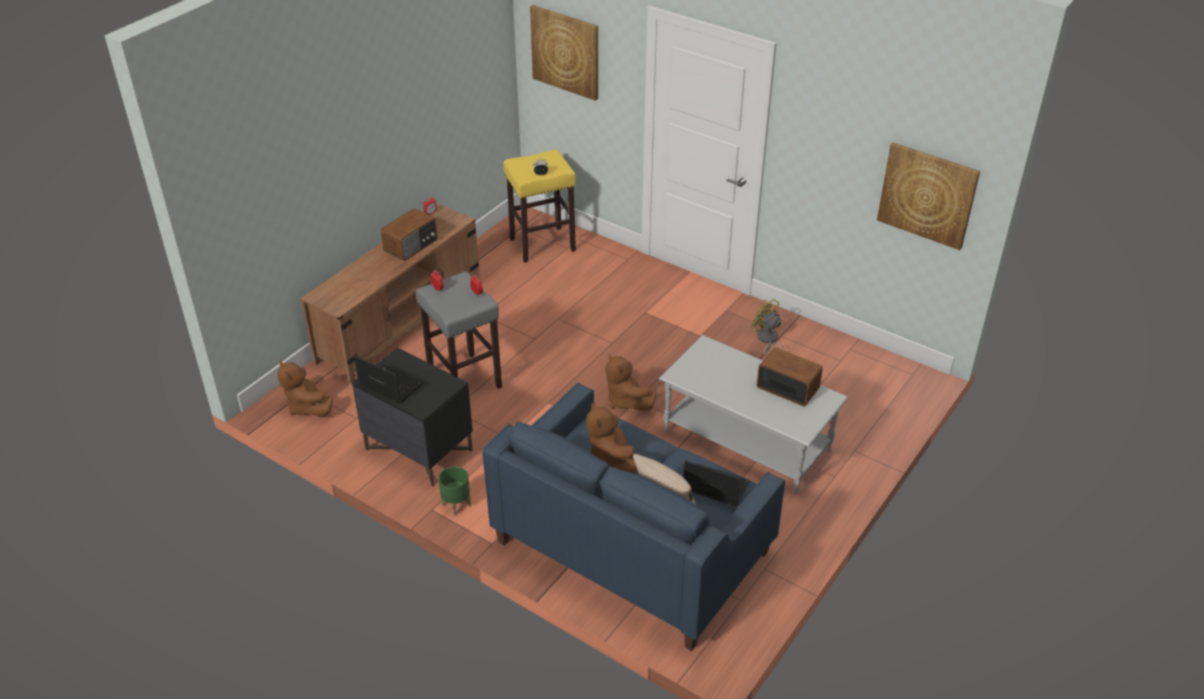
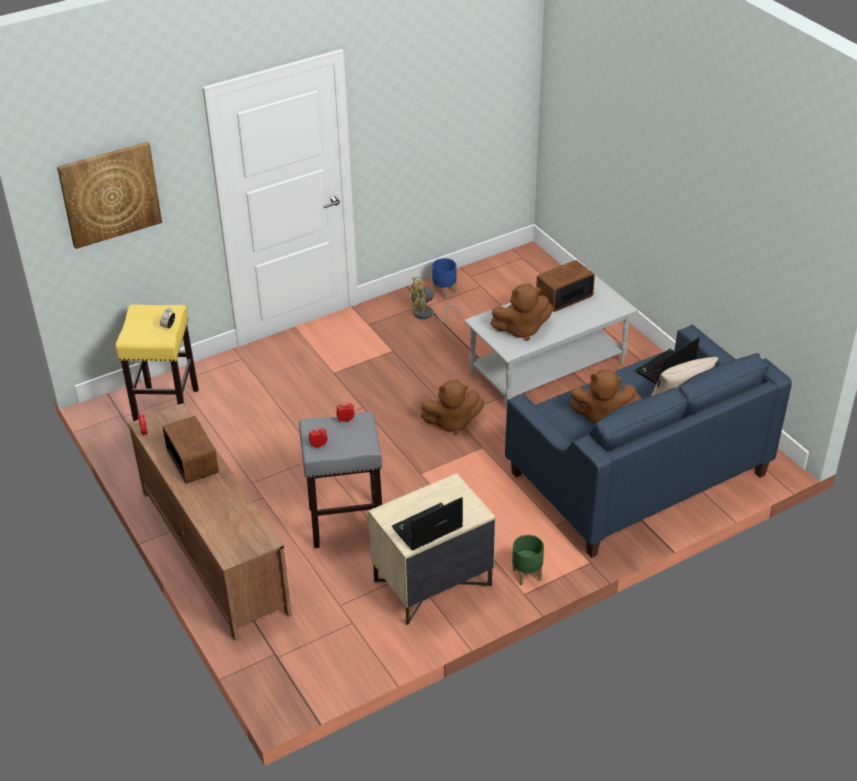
camera: 65 degrees left, 0 degrees up
brown plush toy [277,360,332,416] -> brown plush toy moved to [490,284,553,341]
black nightstand [352,348,473,487] -> beige nightstand [368,473,496,625]
picture [877,143,980,250] -> none
none -> blue planter [432,258,457,299]

